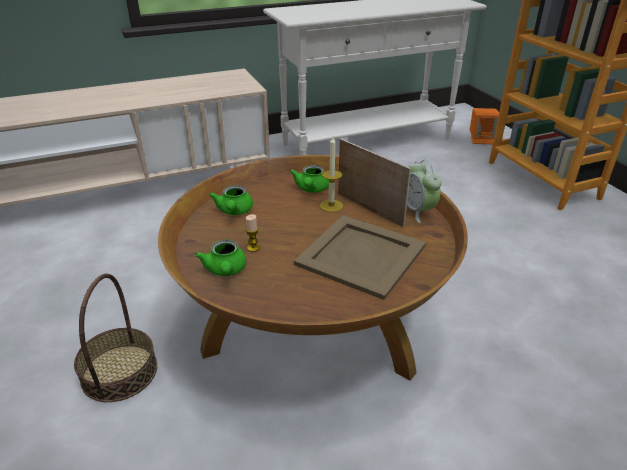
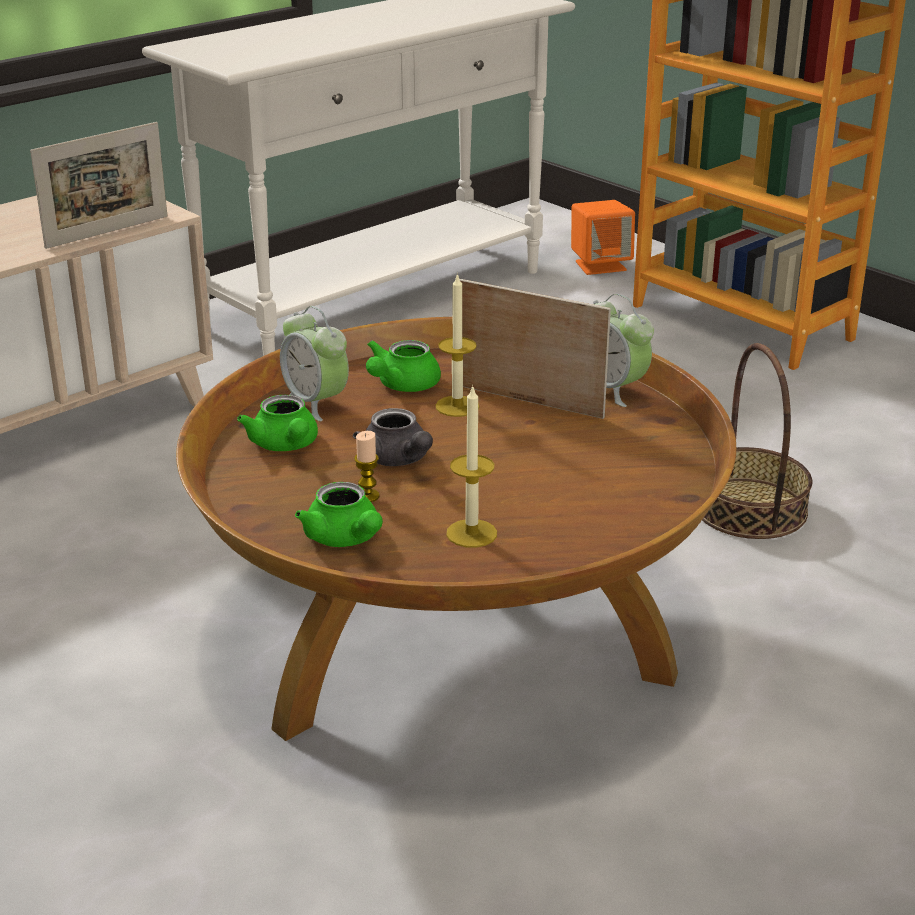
camera: 20 degrees left, 5 degrees down
basket [74,274,157,402] -> basket moved to [702,343,812,539]
green teapot [290,165,329,192] -> green teapot turned 45 degrees clockwise [366,340,441,392]
beige tray [294,215,426,300] -> none
none -> picture frame [30,122,167,249]
none -> alarm clock [280,306,349,421]
none -> grey teapot [353,408,433,466]
none -> candle [446,384,497,548]

